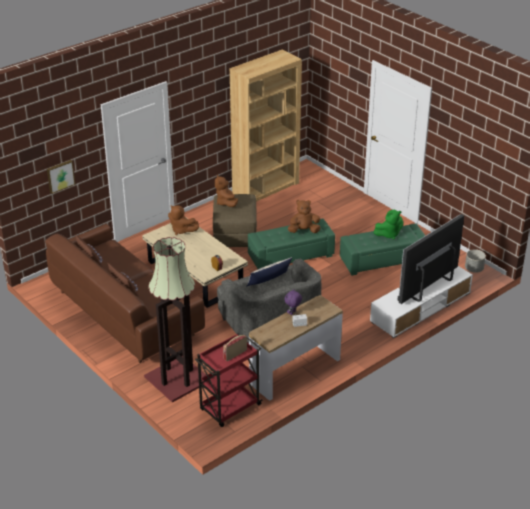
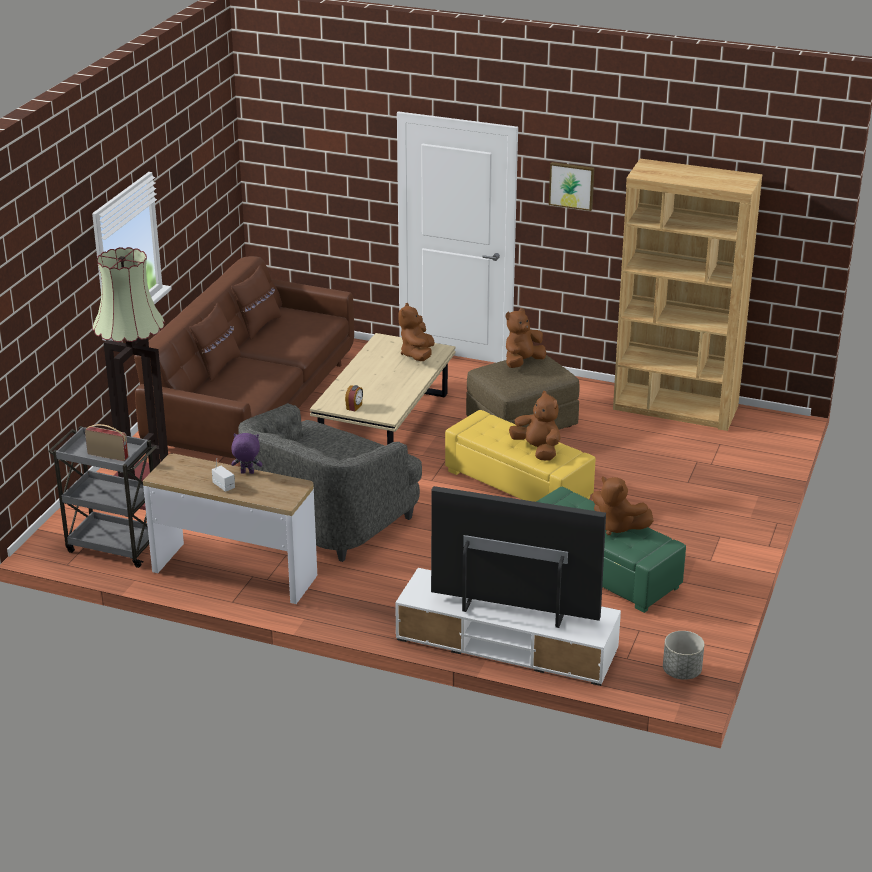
camera: 60 degrees right, 5 degrees down
picture [47,160,75,194] -> picture moved to [549,162,594,211]
red cart [195,333,262,427] -> grey cart [48,426,156,568]
pillow [246,257,292,287] -> none
green ottoman [248,219,335,269] -> yellow ottoman [445,410,595,502]
green plush toy [374,210,403,240] -> brown plush toy [592,476,654,535]

